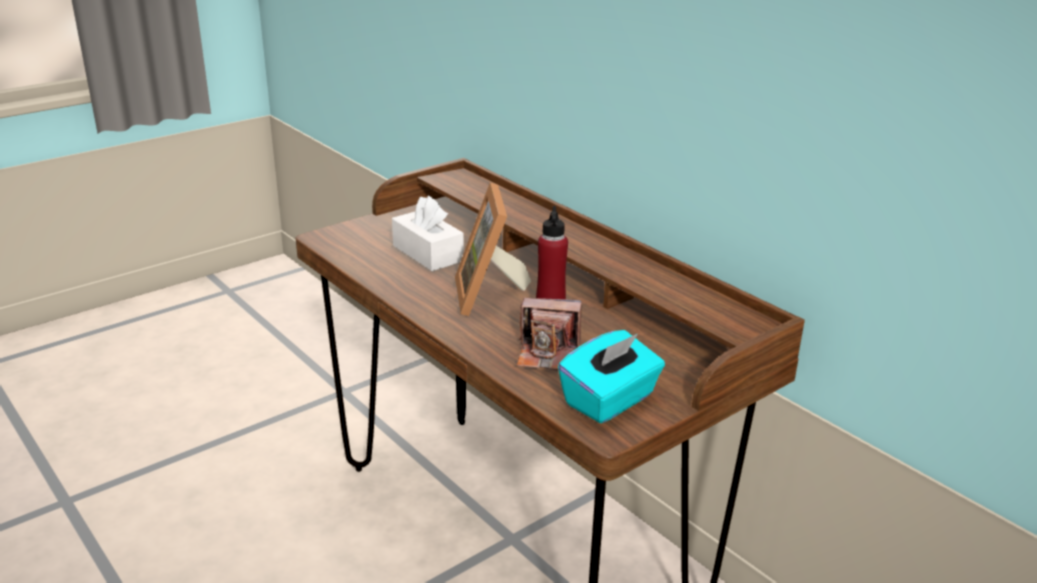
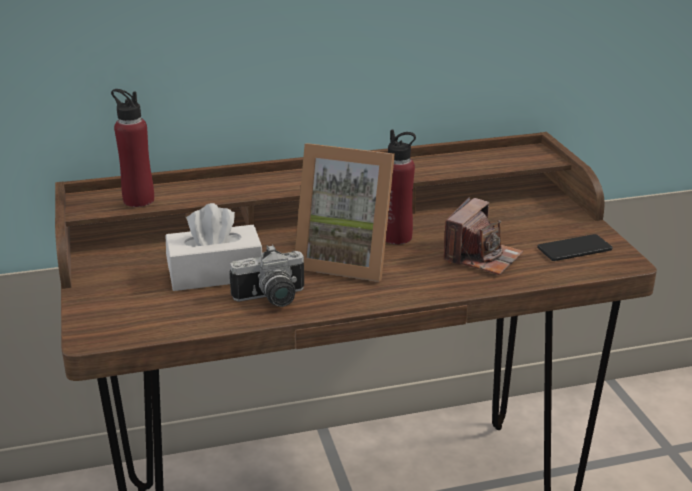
camera: 65 degrees left, 0 degrees up
turquoise tissue box [558,330,665,423] -> phone [537,234,613,261]
none -> red bottle [111,89,154,207]
none -> camera [229,244,304,307]

